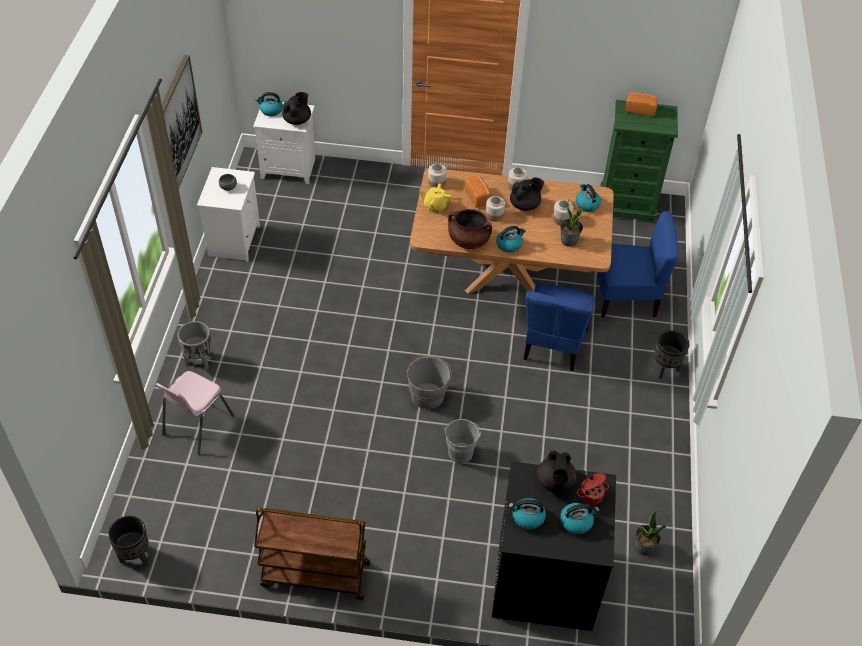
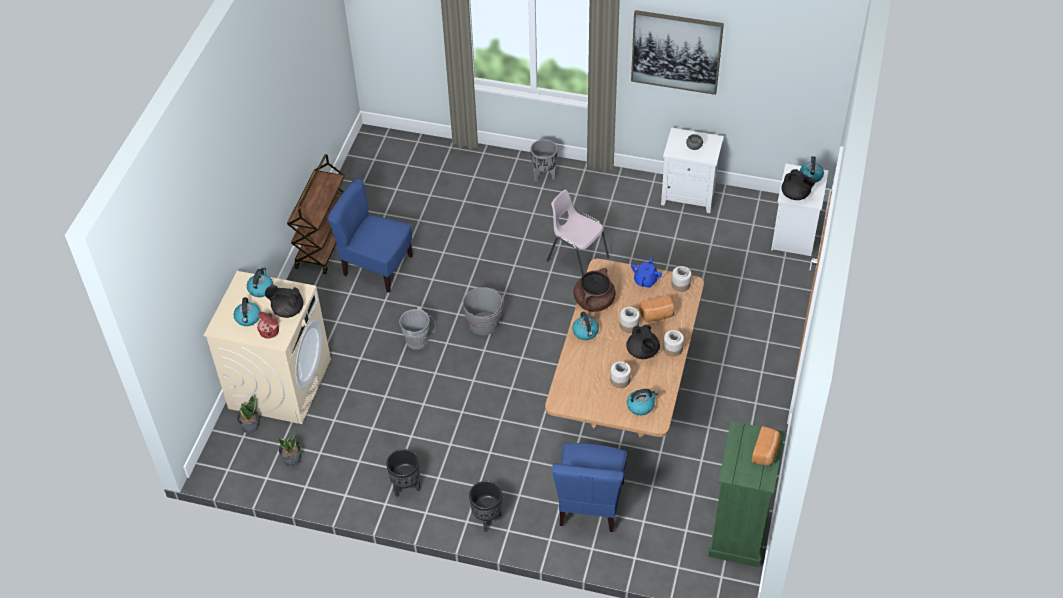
camera: 100 degrees right, 0 degrees up
black planter [108,516,149,567] -> black planter moved to [386,449,420,497]
pink chair [156,371,234,455] -> pink chair moved to [547,190,609,276]
yellow teapot [419,183,453,212] -> blue teapot [631,257,662,288]
black washing machine [492,461,616,631] -> beige washing machine [203,271,331,424]
blue chair [523,284,596,371] -> blue chair moved to [327,178,413,293]
potted plant [560,200,584,247] -> potted plant moved to [236,395,259,434]

